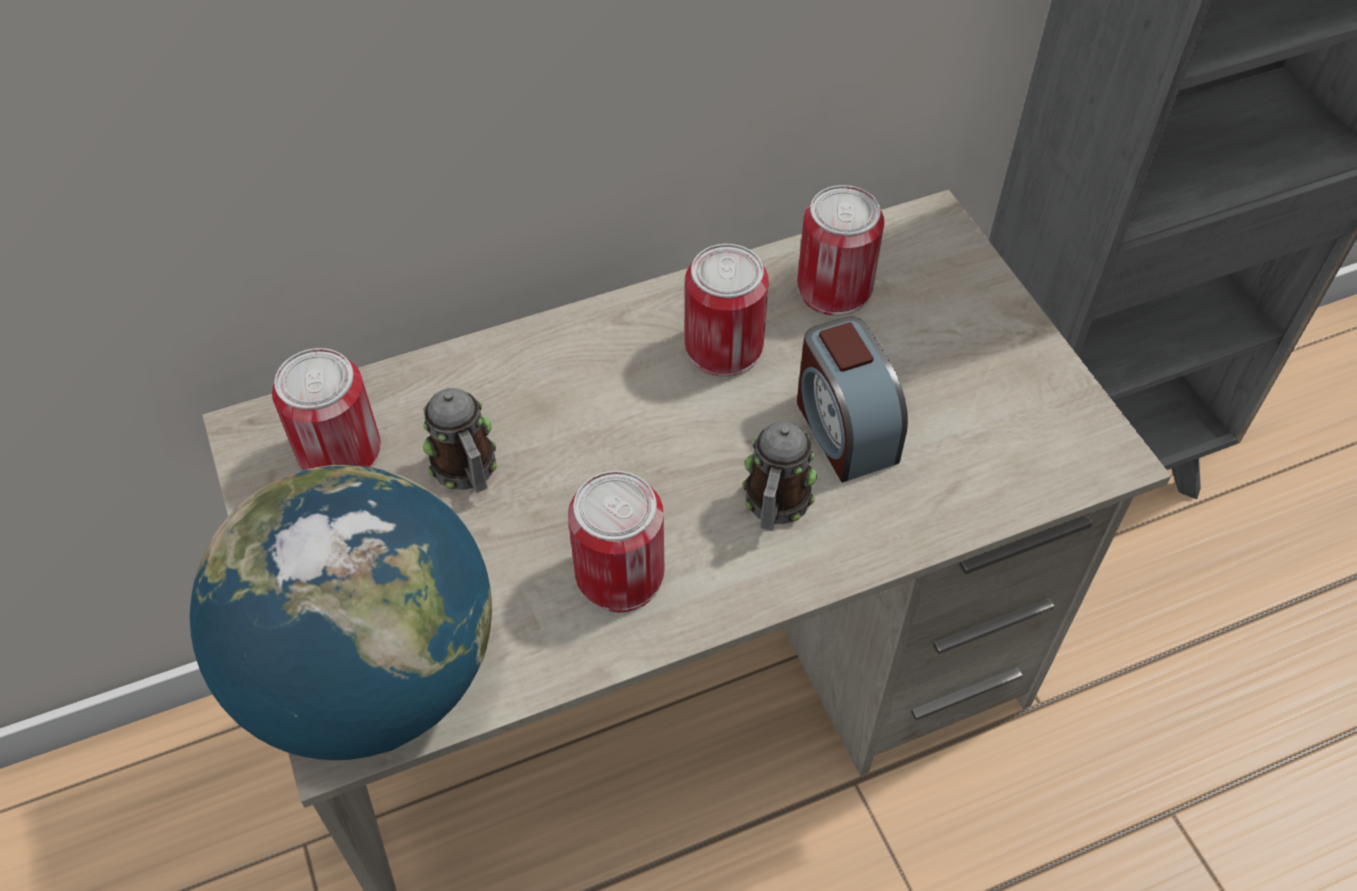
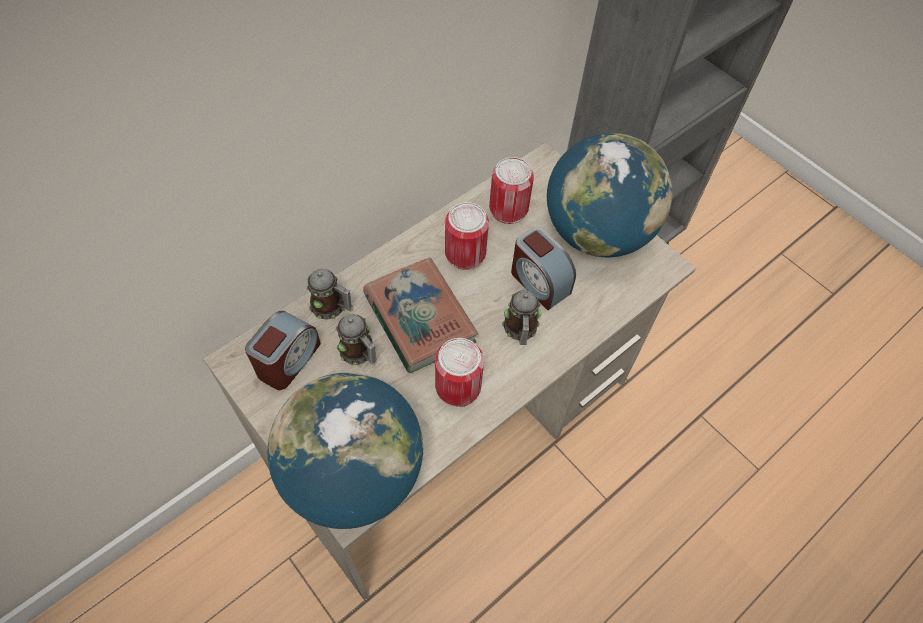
camera: 20 degrees left, 5 degrees up
can [272,348,381,470] -> alarm clock [245,311,321,390]
none -> mug [307,269,352,320]
none -> book [363,258,478,373]
none -> globe [547,133,672,257]

